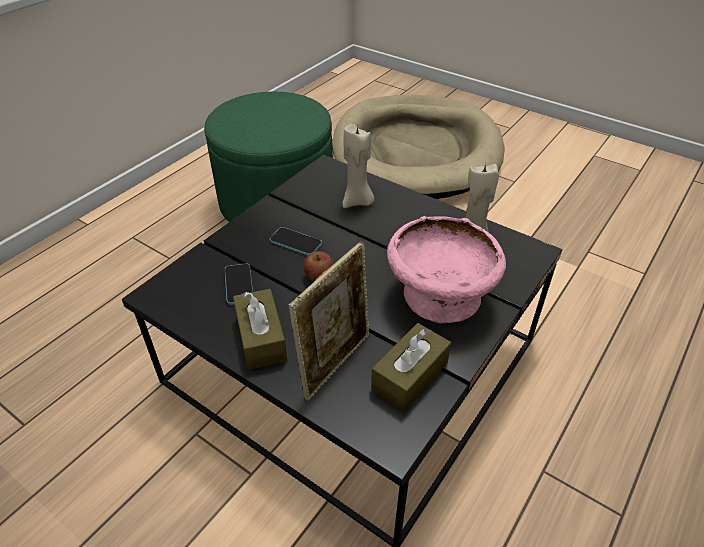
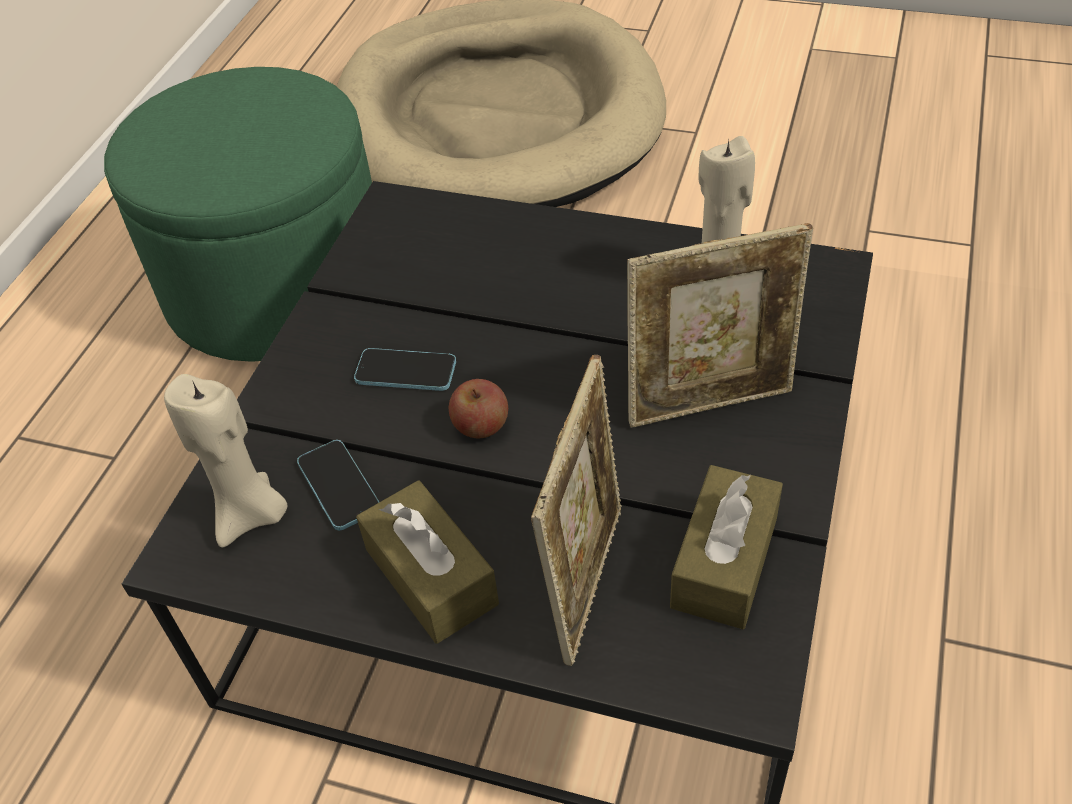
camera: 15 degrees left, 5 degrees up
beige candle [342,124,374,208] -> beige candle moved to [164,374,288,548]
pink bowl [387,216,506,323] -> picture frame [627,223,813,428]

